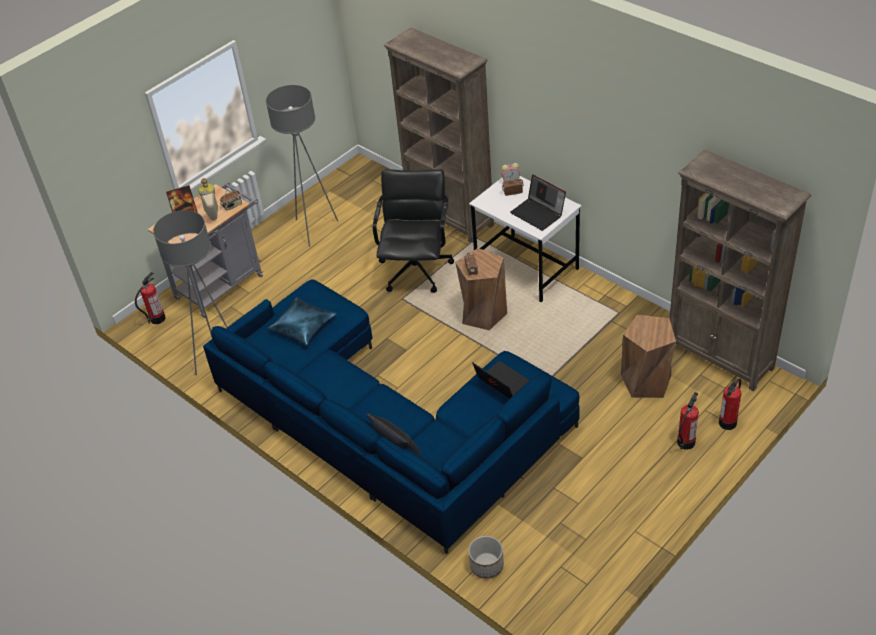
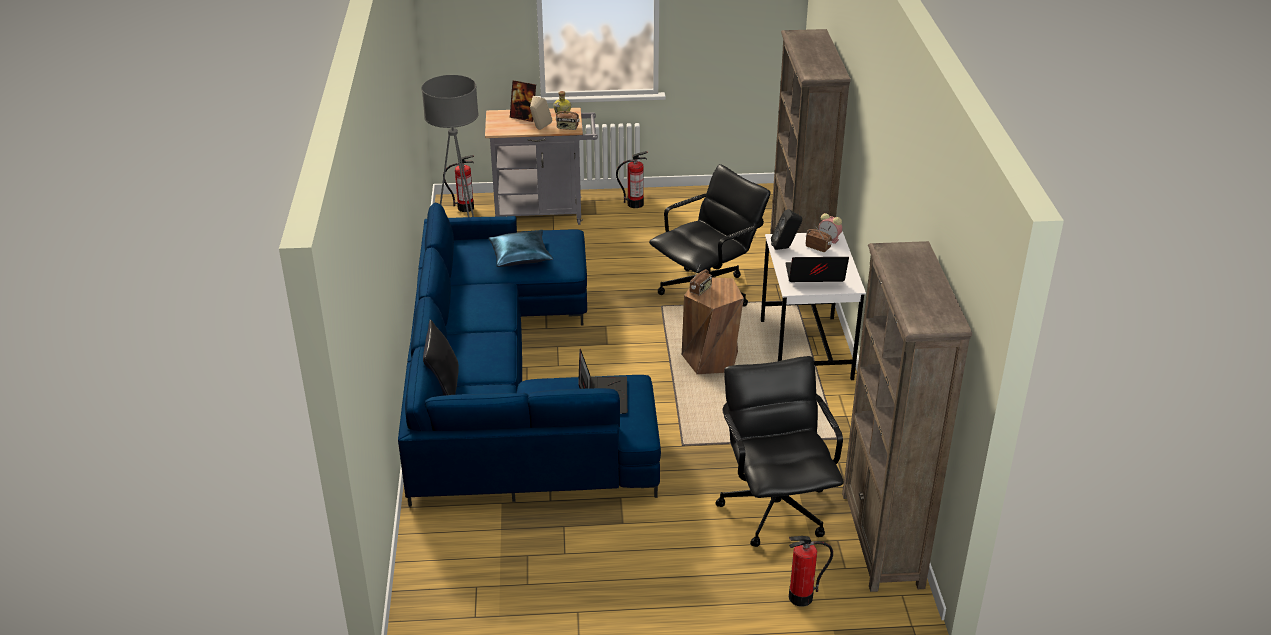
camera: 40 degrees right, 10 degrees down
grey floor lamp [266,85,338,247] -> none
planter [468,536,504,579] -> none
laptop [510,175,566,231] -> laptop turned 90 degrees clockwise [785,257,849,282]
brown stool [621,314,676,398] -> black office chair [715,356,844,547]
fire extinguisher [677,392,699,450] -> fire extinguisher moved to [616,151,648,208]
none -> black speaker [771,209,802,250]

